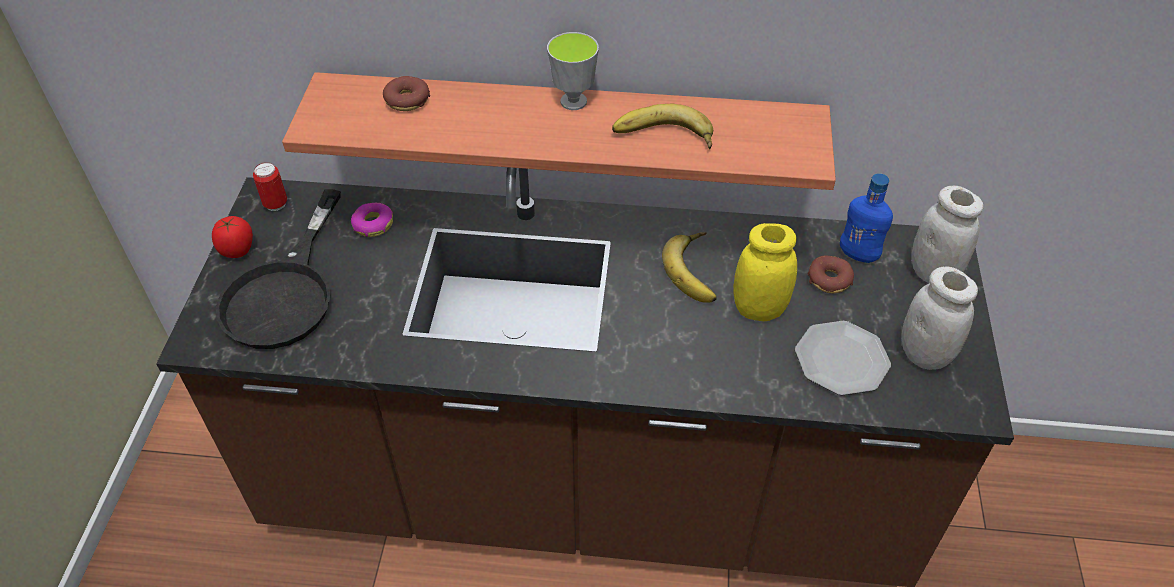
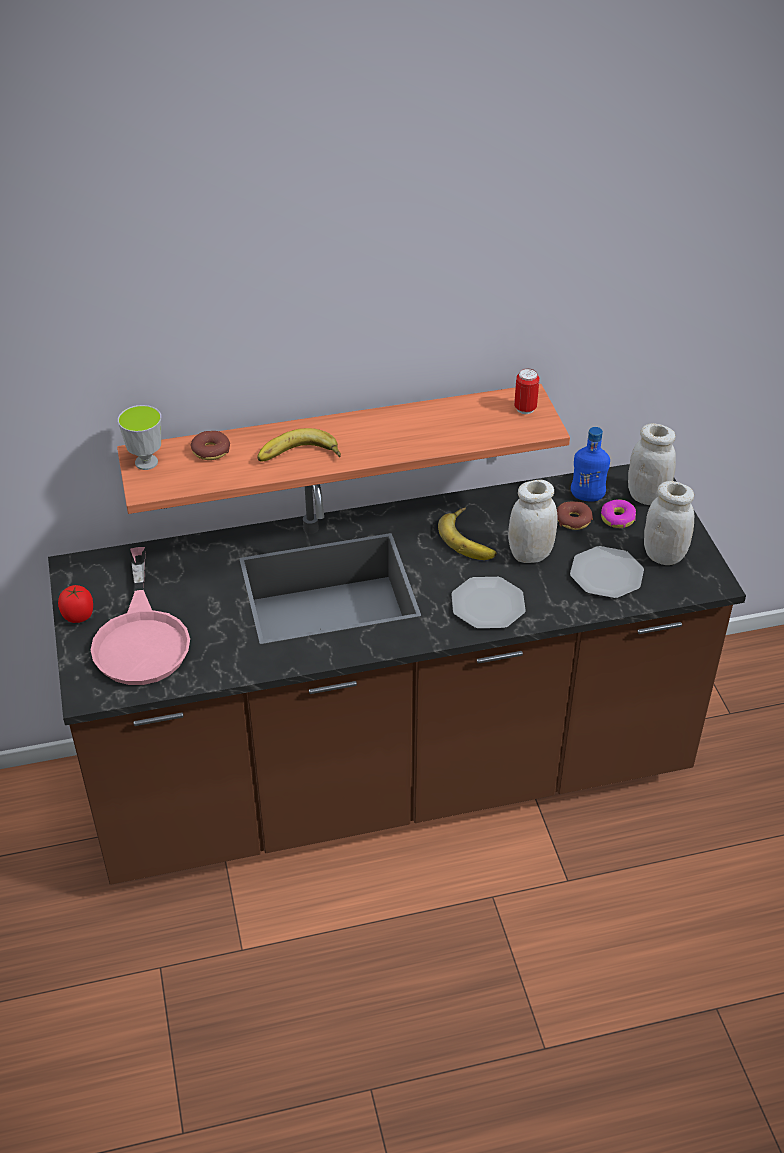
camera: 20 degrees left, 5 degrees down
black frying pan [216,189,341,349] -> pink frying pan [91,547,190,685]
can [253,162,287,211] -> can moved to [514,369,539,414]
donut [351,203,393,237] -> donut moved to [601,499,636,528]
cup [547,32,599,110] -> cup moved to [118,405,161,470]
banana [612,104,713,149] -> banana moved to [257,428,341,461]
yellow jar [733,223,797,321] -> white jar [508,480,558,563]
none -> plate [451,577,526,629]

